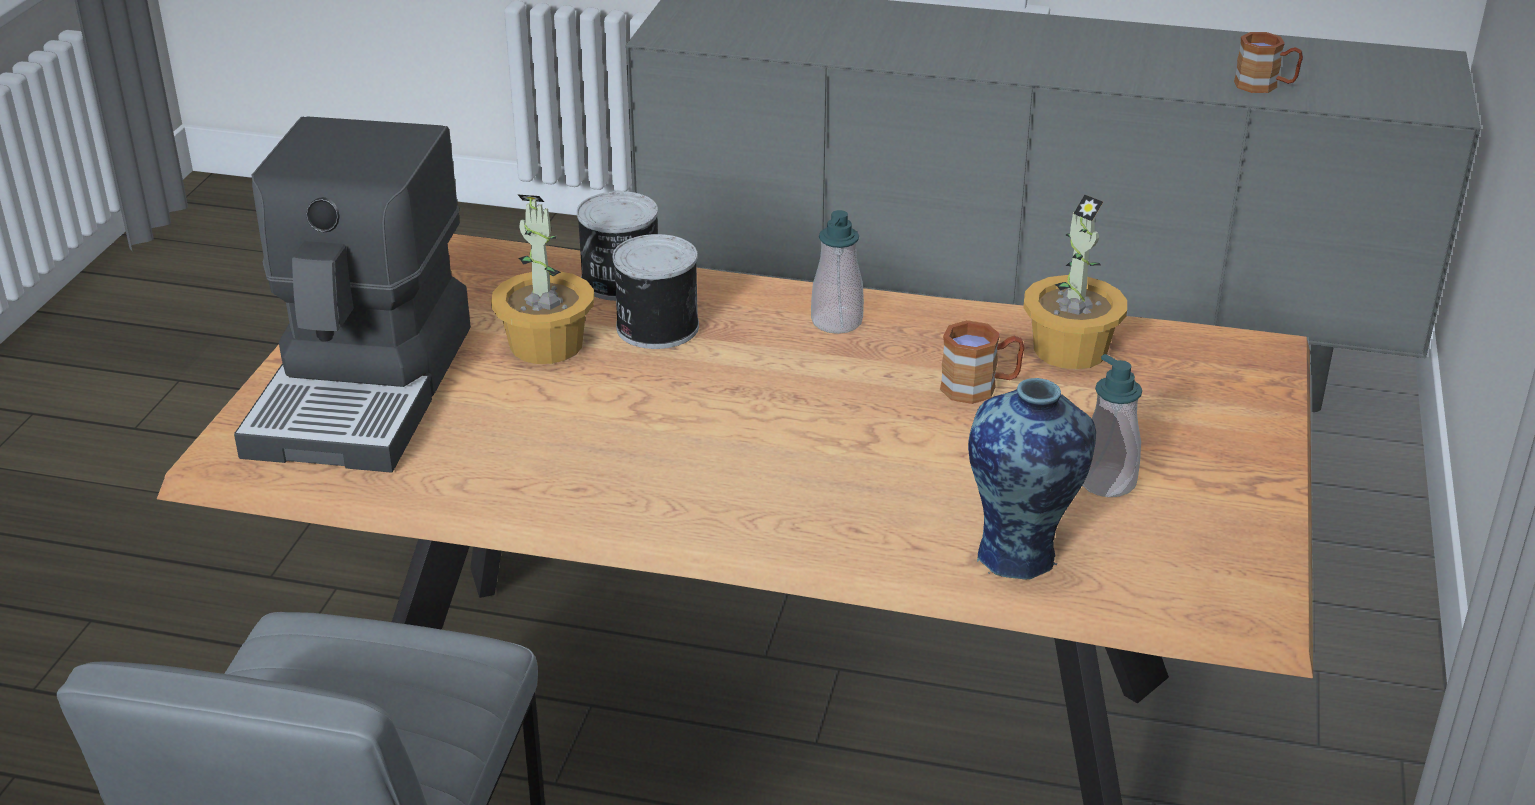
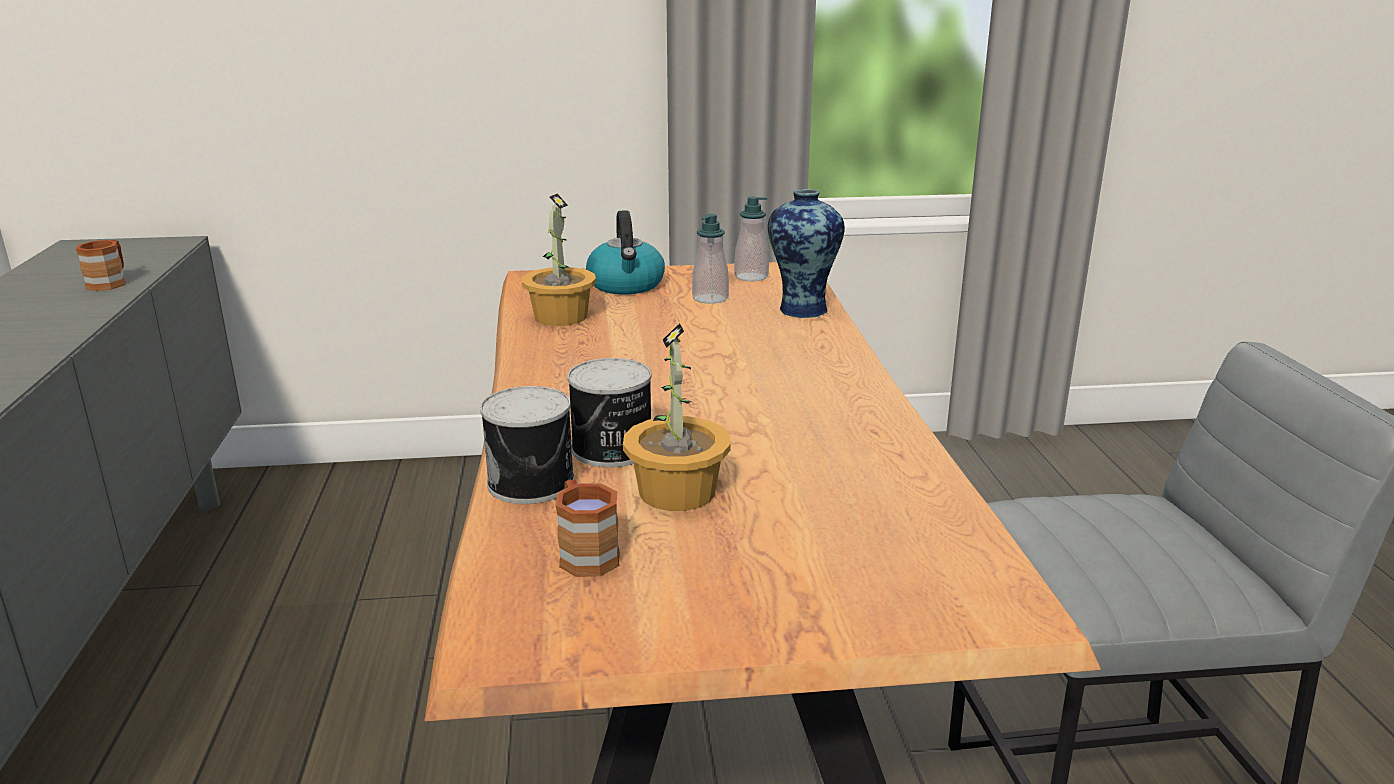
camera: 110 degrees left, 10 degrees down
coffee machine [234,116,471,473] -> none
soap dispenser [811,210,864,334] -> soap dispenser moved to [734,196,769,281]
brown mug [940,320,1024,404] -> brown mug moved to [555,480,620,577]
none -> kettle [586,210,665,294]

